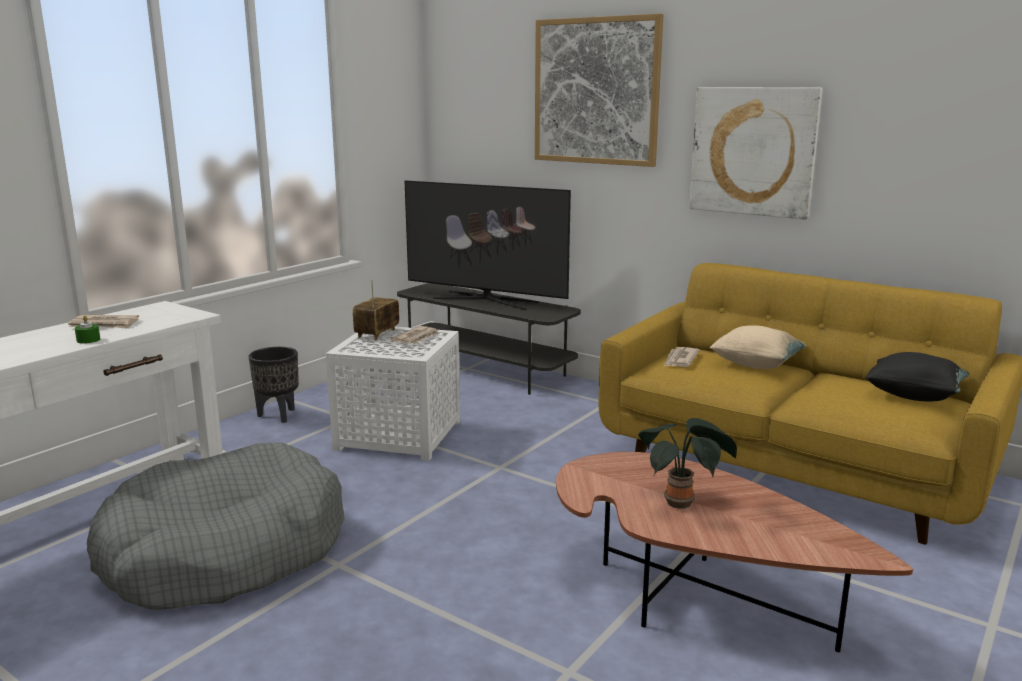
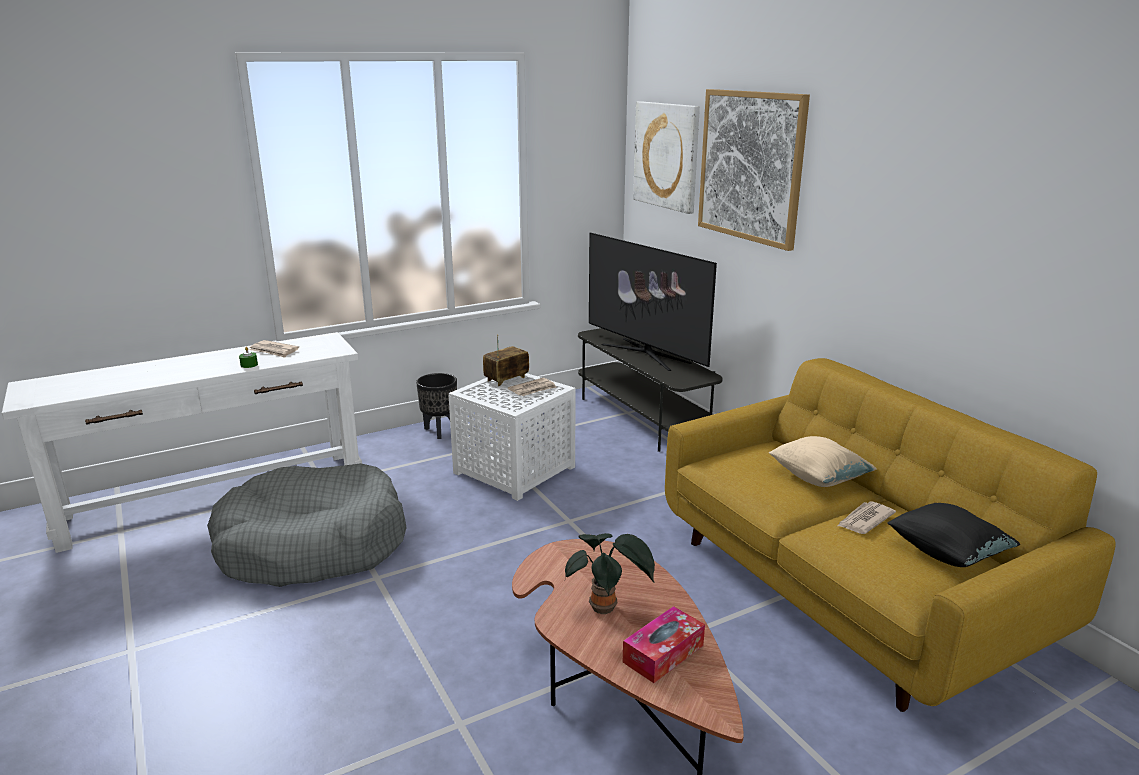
camera: 25 degrees right, 5 degrees up
newspaper [663,347,700,367] -> newspaper moved to [838,501,896,534]
picture [689,87,823,220] -> picture moved to [633,101,700,214]
none -> tissue box [623,606,705,683]

